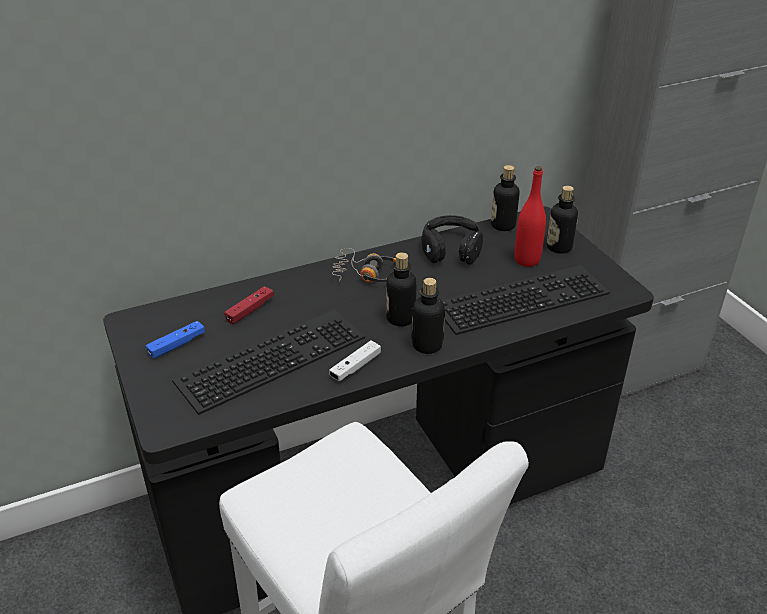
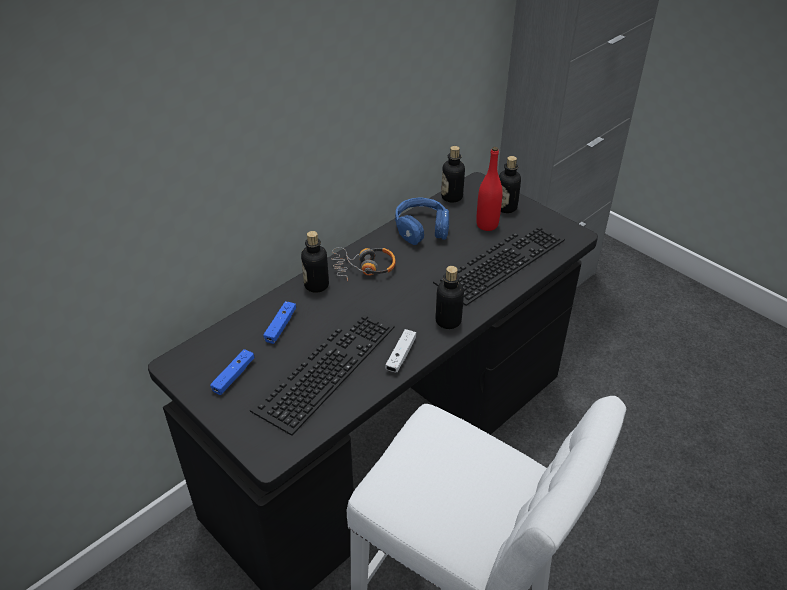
camera: 20 degrees left, 5 degrees up
red game controller [224,286,274,324] -> blue game controller [263,301,296,344]
bottle [386,252,416,326] -> bottle moved to [301,231,329,293]
black headphones [421,215,483,265] -> blue headphones [395,198,449,245]

